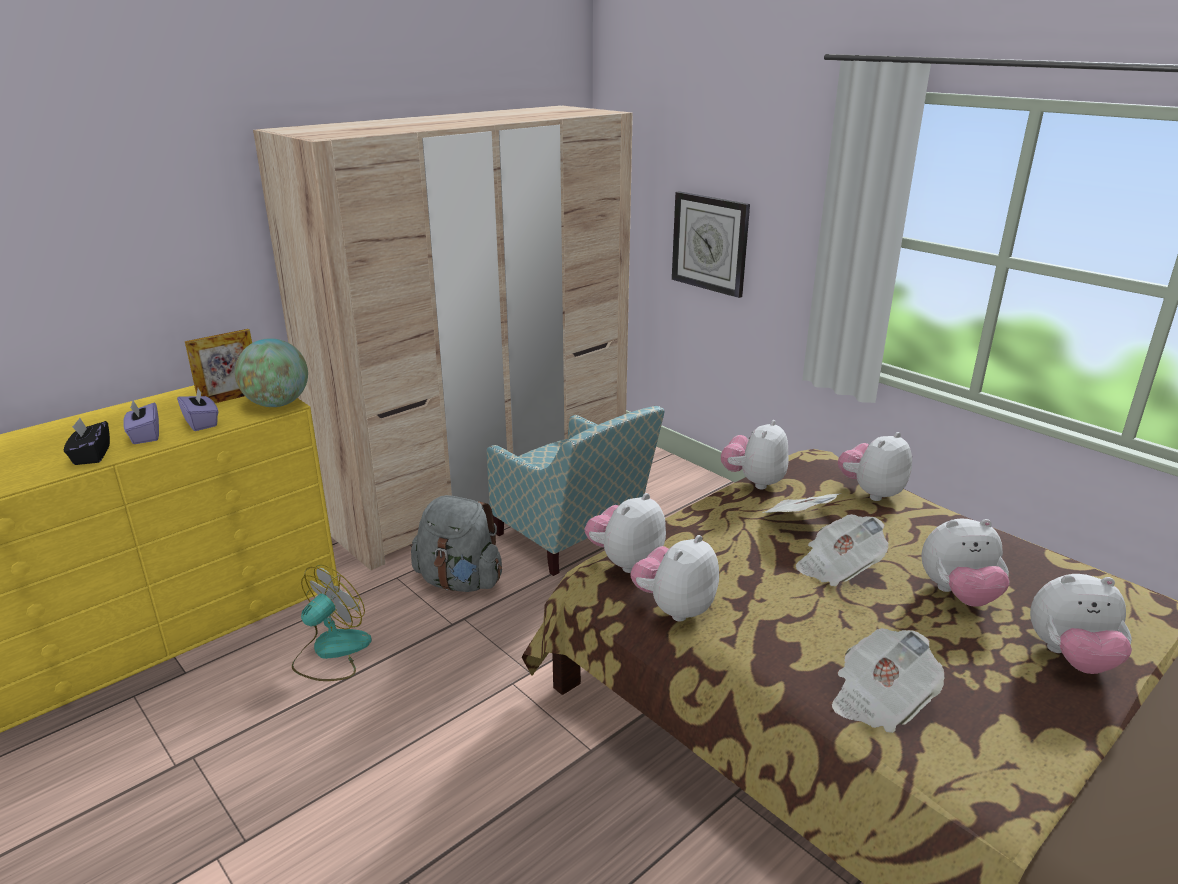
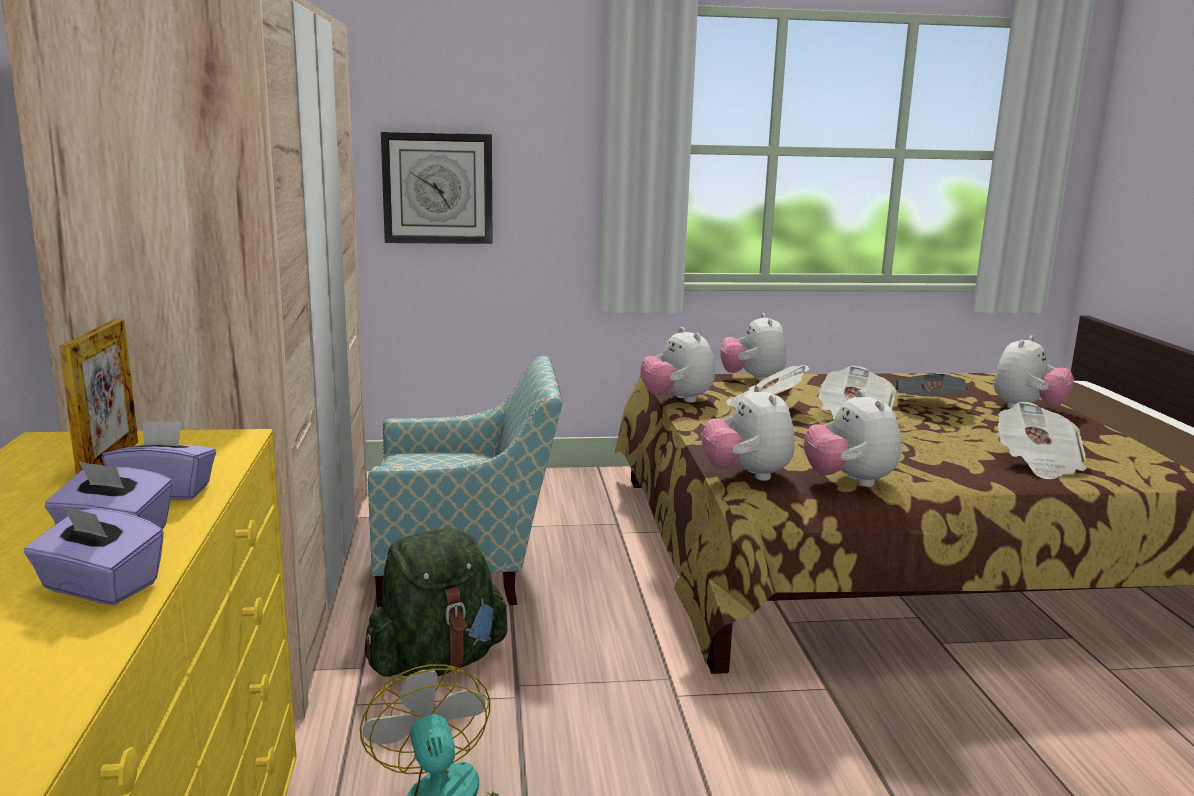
camera: 55 degrees left, 10 degrees down
black tissue box [64,418,110,465] -> purple tissue box [24,504,164,605]
globe [235,338,308,407] -> none
grey backpack [411,495,502,592] -> green backpack [365,528,508,677]
plush toy [922,518,1010,607] -> newspaper [893,374,968,397]

